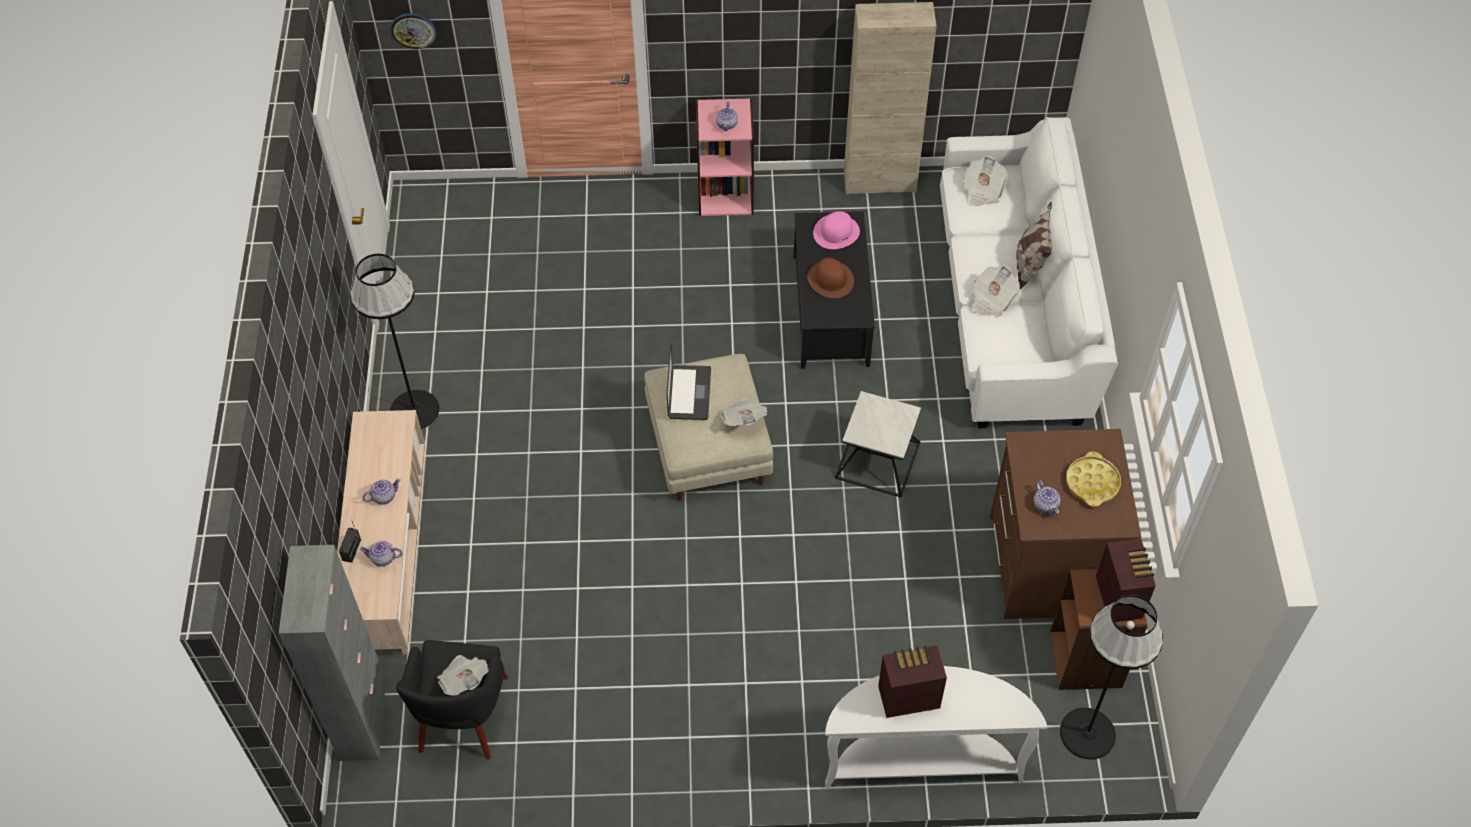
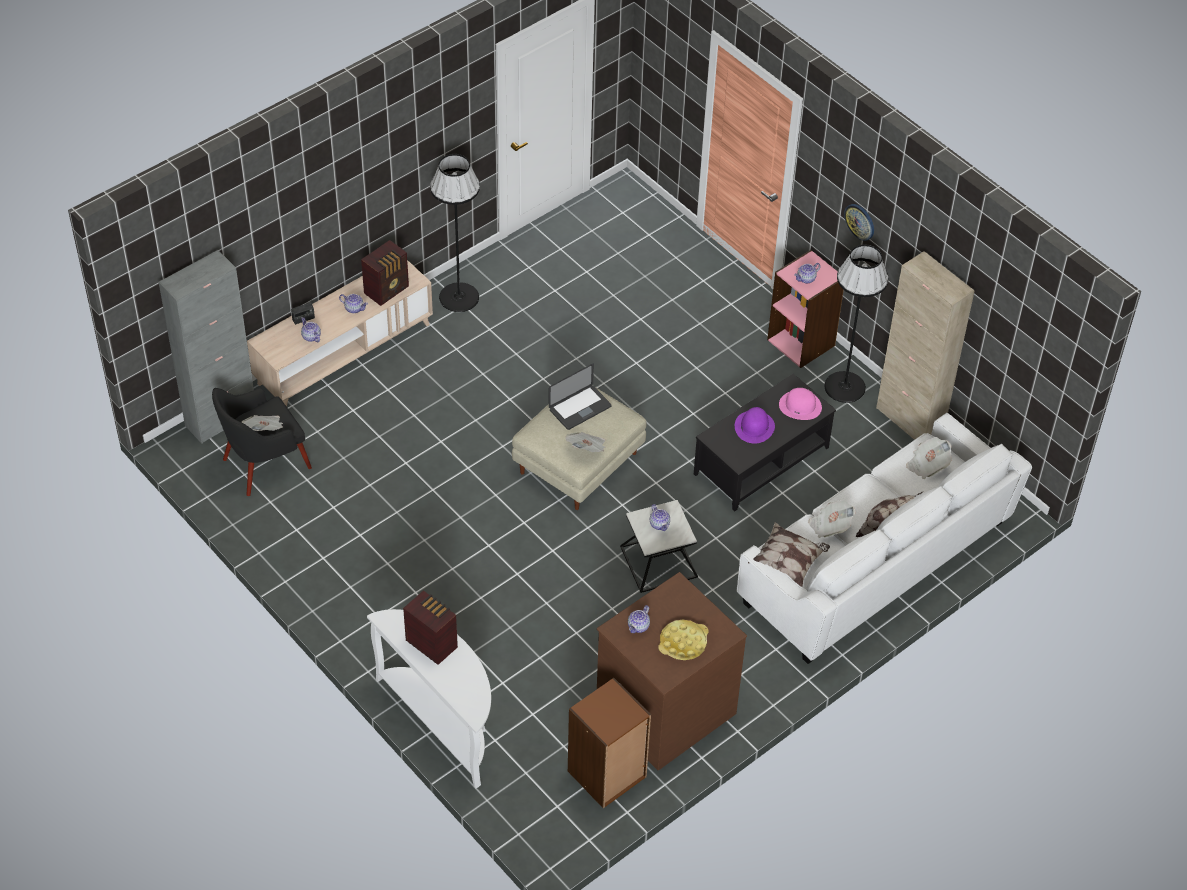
camera: 50 degrees right, 5 degrees down
wall clock [390,13,436,49] -> wall clock moved to [844,204,874,241]
brown hat [807,258,854,298] -> purple hat [735,407,775,444]
black floor lamp [1060,595,1163,759] -> black floor lamp moved to [824,244,889,403]
radio [1096,539,1156,622] -> radio moved to [361,240,409,306]
none -> teapot [650,504,670,531]
none -> pillow [748,522,830,587]

